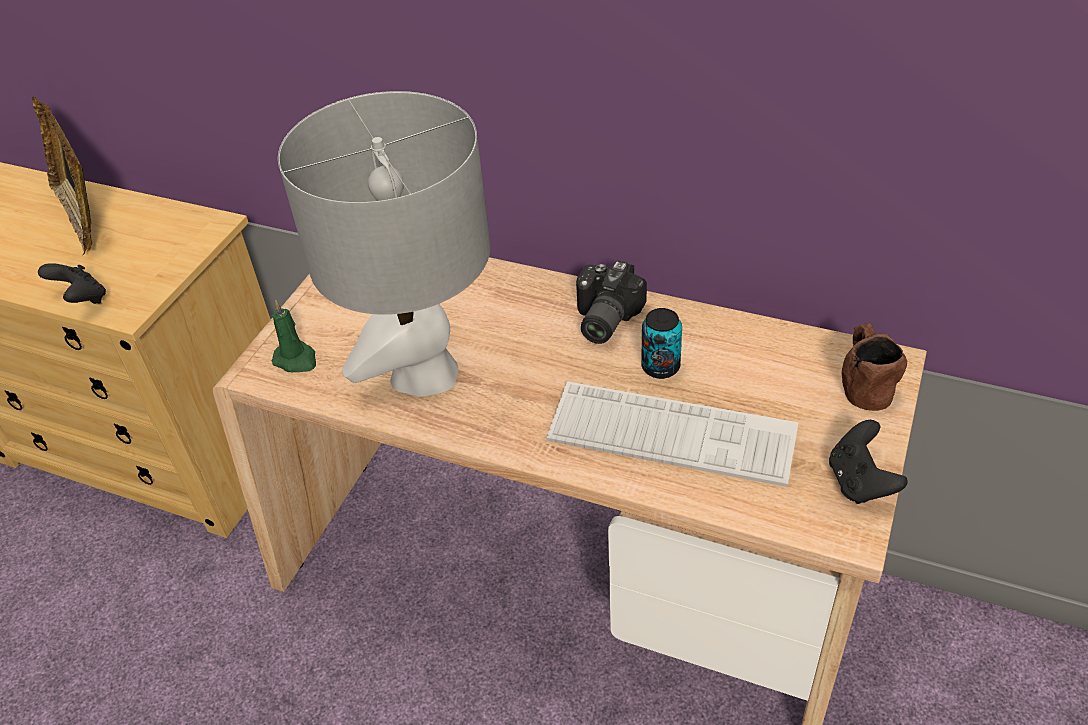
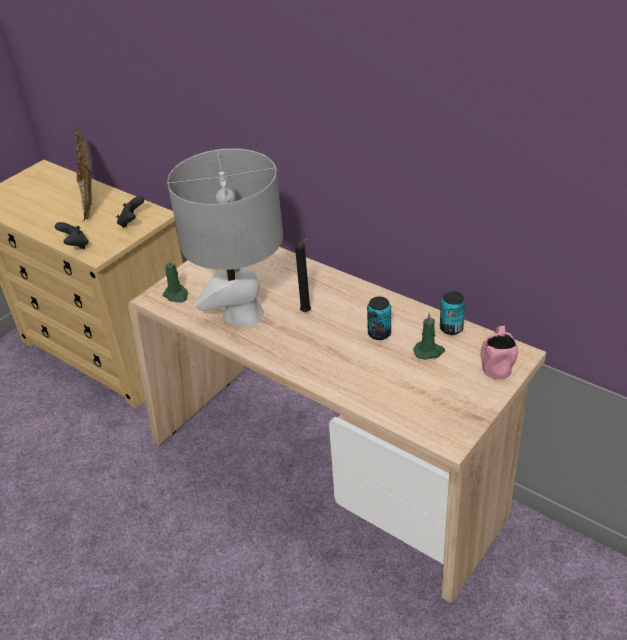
camera: 15 degrees right, 5 degrees down
keyboard [546,381,799,487] -> none
camera [576,260,647,344] -> none
black game controller [829,420,908,504] -> black game controller moved to [116,196,144,228]
brown mug [842,322,907,411] -> pink mug [481,326,518,380]
none -> black candle [295,239,311,312]
none -> green candle [413,312,445,360]
none -> can [440,291,465,335]

